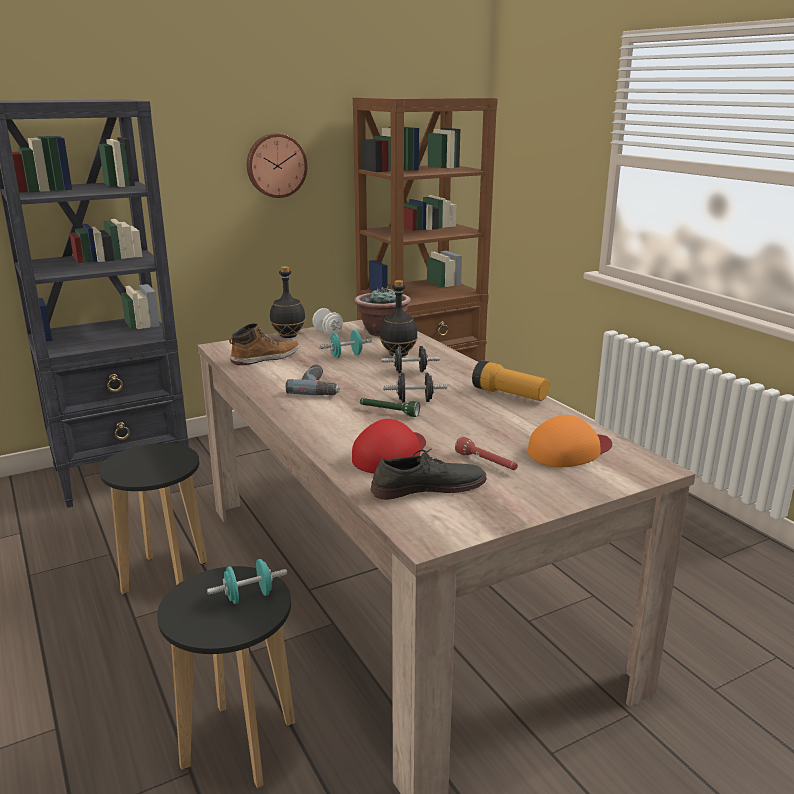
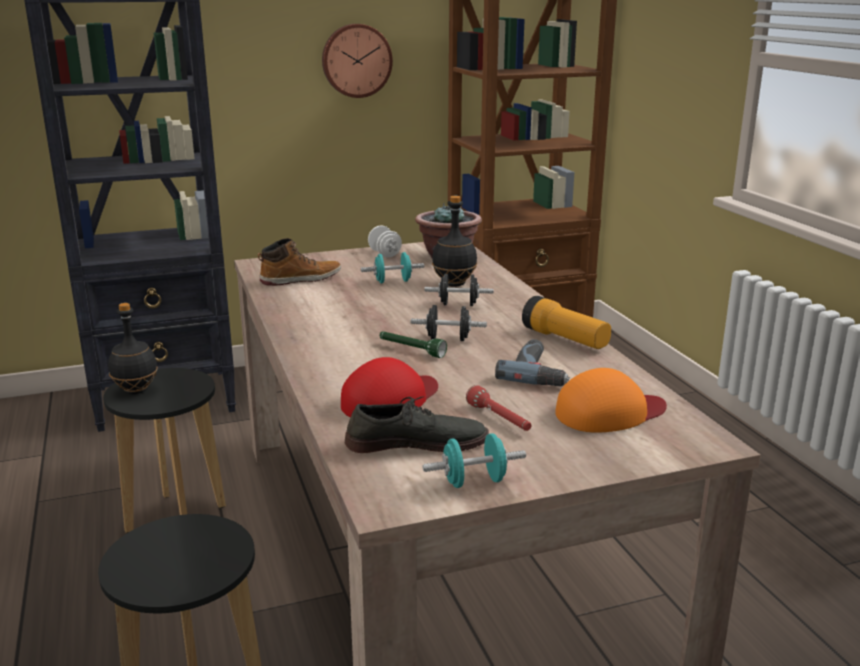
camera: 10 degrees right, 0 degrees up
turquoise dumbbell [207,559,287,604] -> turquoise dumbbell moved to [423,433,526,488]
black bottle [270,266,306,338] -> black bottle moved to [108,303,158,394]
power drill [286,364,340,395] -> power drill moved to [495,339,570,386]

